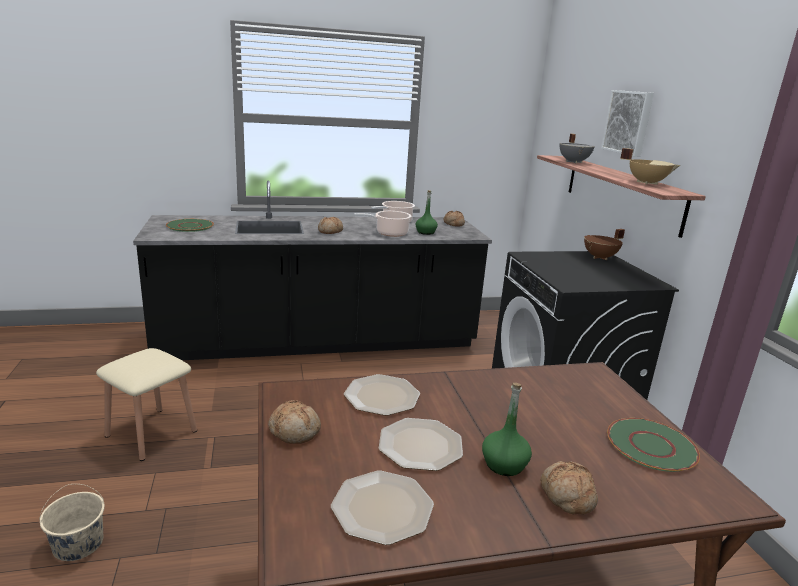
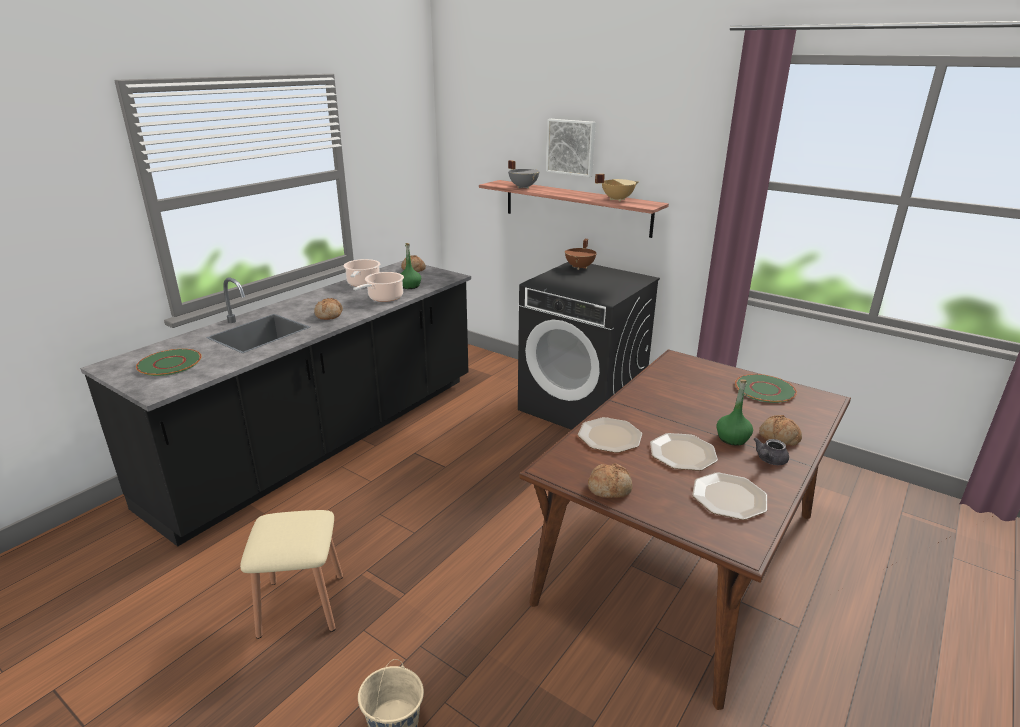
camera: 40 degrees left, 5 degrees up
none -> grey teapot [754,438,789,465]

